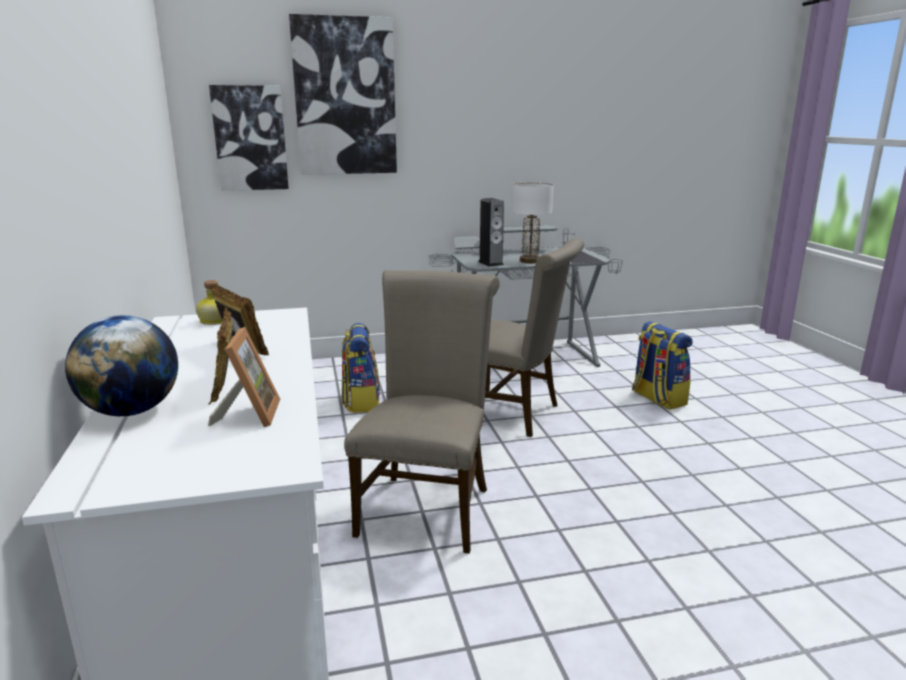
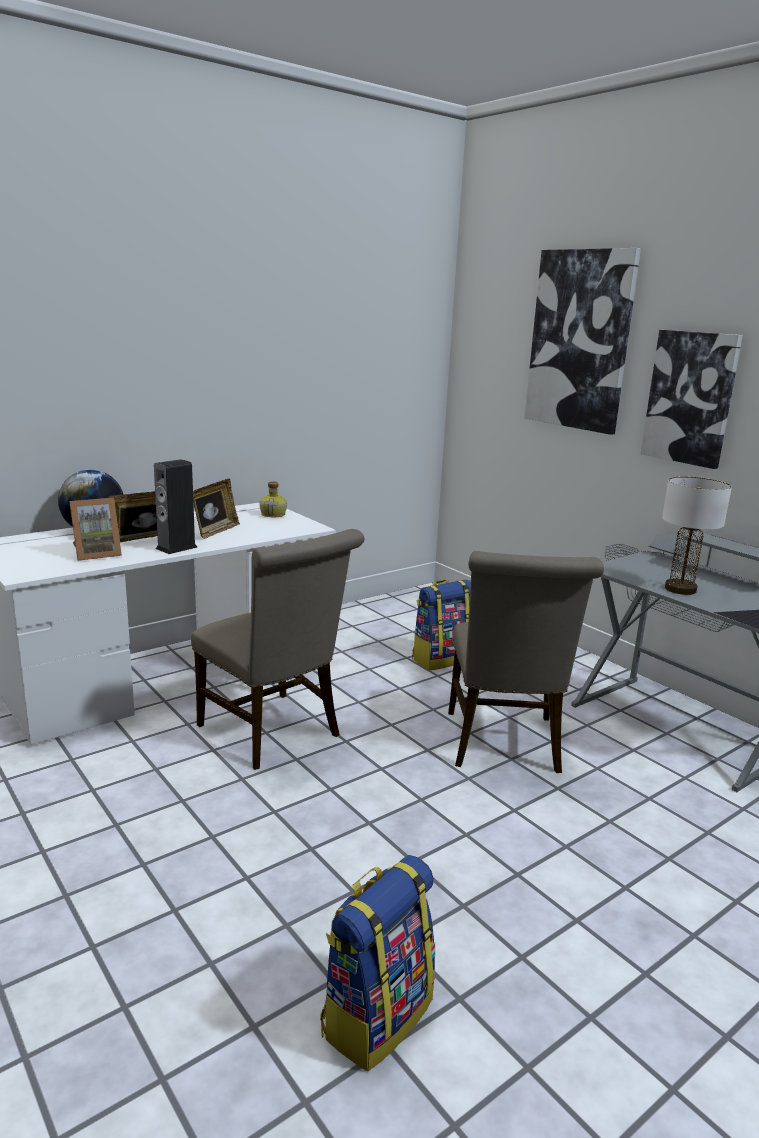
camera: 65 degrees right, 0 degrees up
picture [209,85,289,191] -> picture moved to [641,330,743,469]
beige chair [344,270,500,554] -> beige chair turned 60 degrees clockwise [191,529,364,770]
speaker [478,198,504,267] -> speaker moved to [154,459,197,554]
backpack [632,321,693,410] -> backpack moved to [320,855,435,1071]

